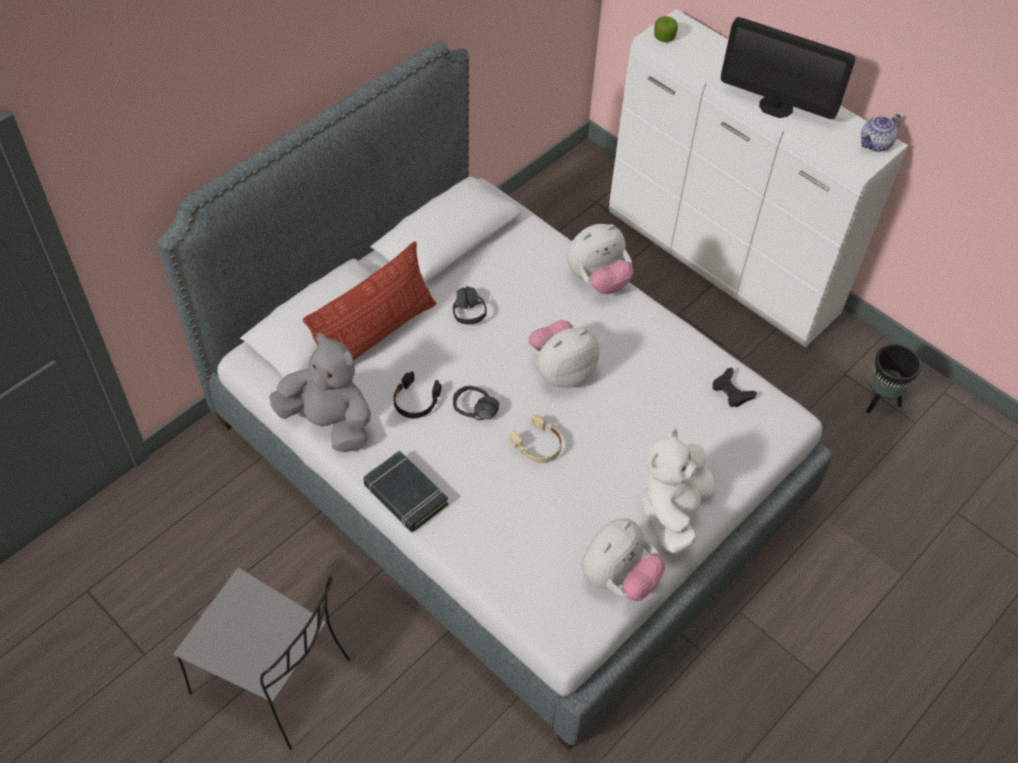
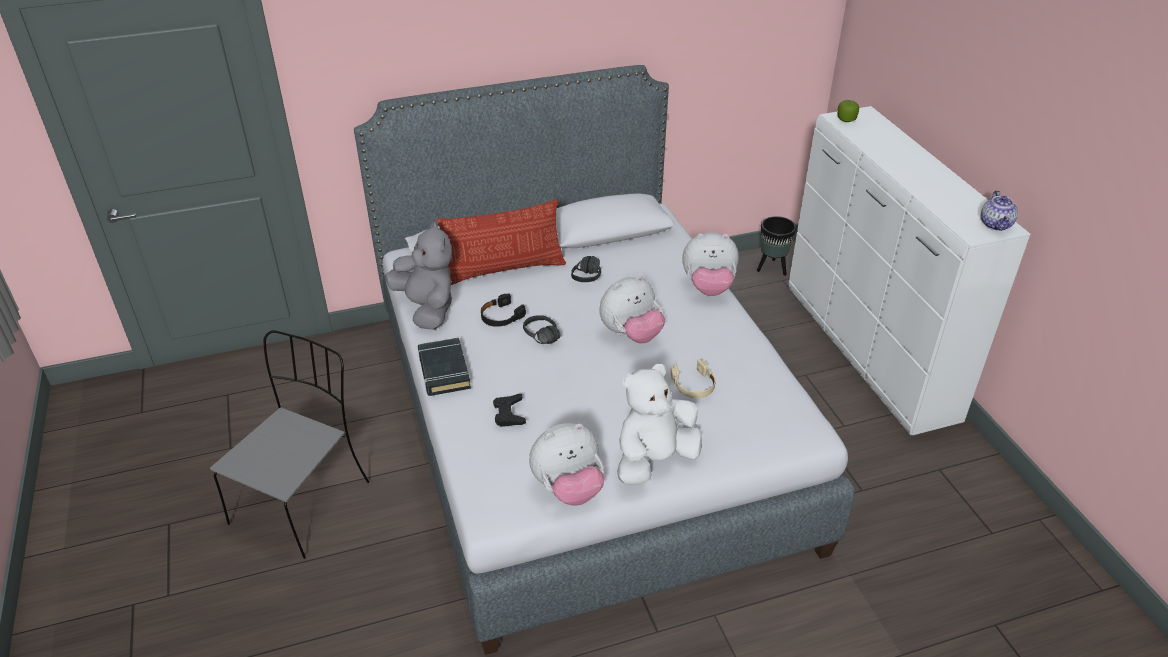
camera: 30 degrees right, 15 degrees down
grey chair [174,568,350,750] -> grey chair turned 120 degrees counterclockwise [210,330,369,559]
beige headphones [509,415,562,463] -> beige headphones moved to [670,359,715,398]
plush toy [529,320,600,388] -> plush toy turned 150 degrees clockwise [599,275,665,343]
black game controller [713,368,757,407] -> black game controller moved to [493,394,526,427]
monitor [721,17,855,119] -> none
teapot [861,114,901,152] -> teapot turned 75 degrees counterclockwise [981,190,1018,231]
black planter [866,344,922,413] -> black planter moved to [757,216,796,276]

